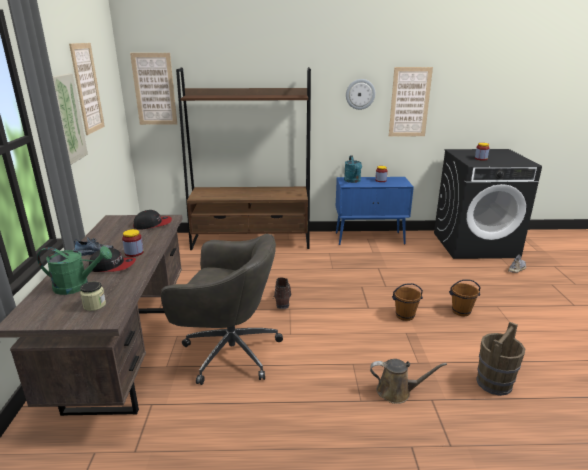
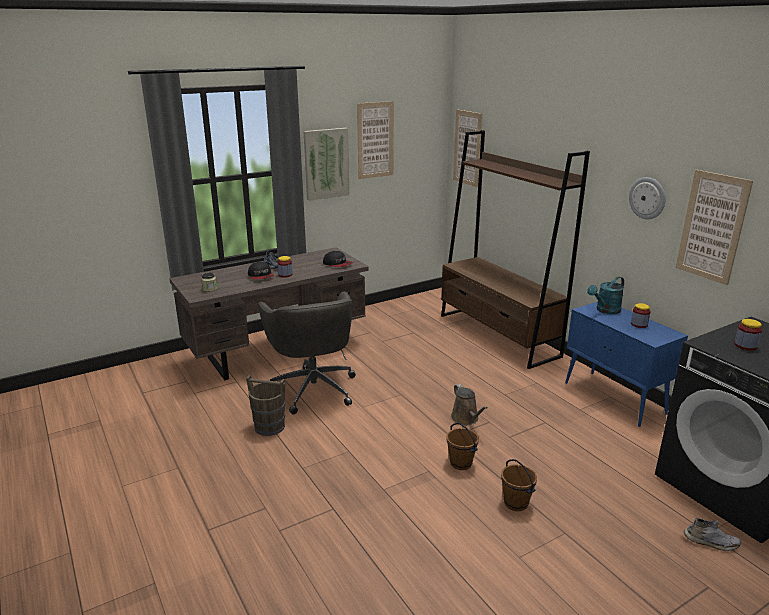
camera: 60 degrees right, 0 degrees up
green watering can [37,246,112,295] -> none
brown boot [273,278,291,309] -> none
brown watering can [370,359,447,404] -> brown watering can moved to [451,384,487,425]
brown bucket [476,322,525,396] -> brown bucket moved to [246,375,286,436]

